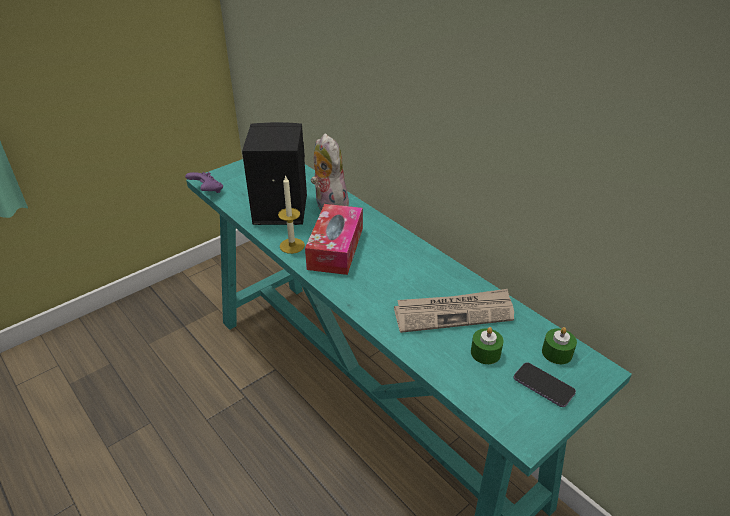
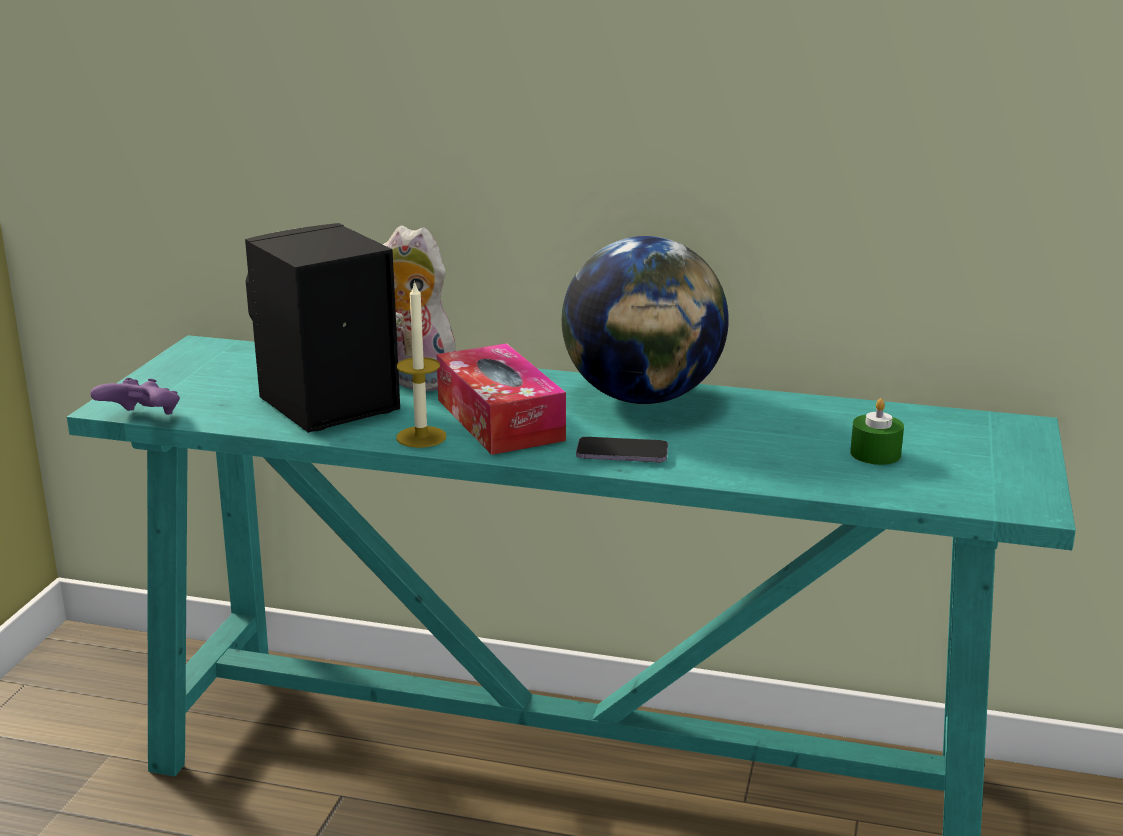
camera: 35 degrees left, 15 degrees down
newspaper [394,289,514,333] -> none
phone [514,362,576,407] -> phone moved to [576,437,668,463]
green candle [542,327,577,364] -> none
none -> globe [562,236,729,404]

